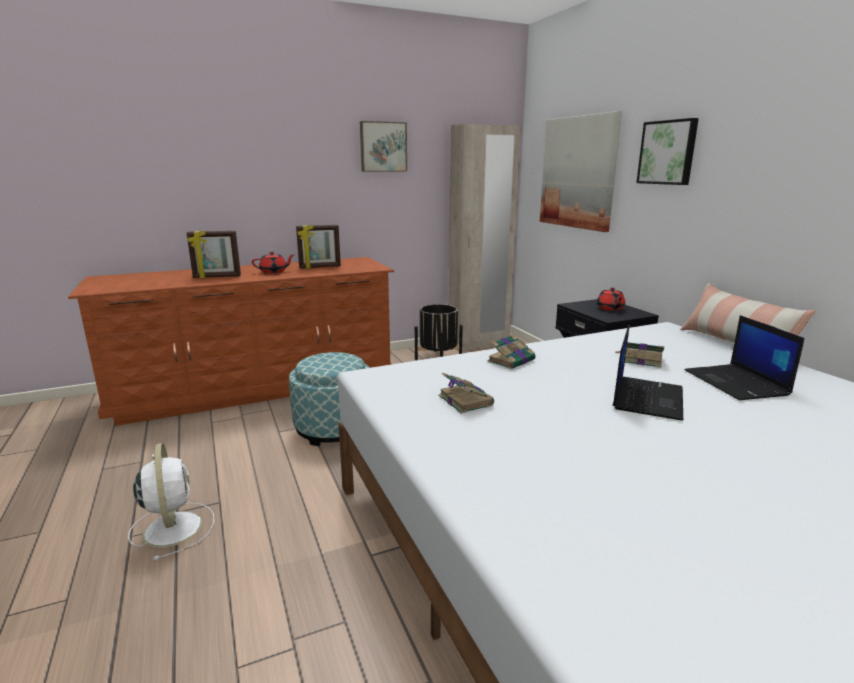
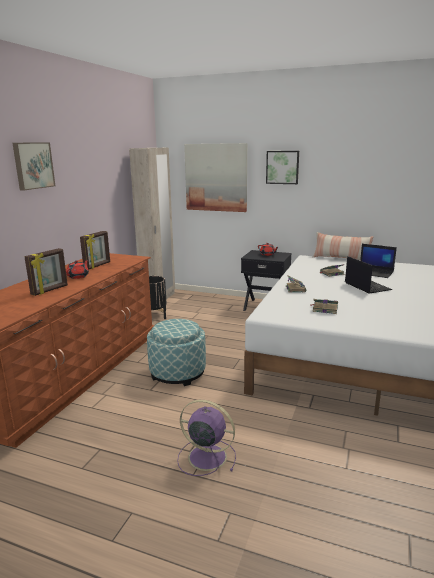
camera: 45 degrees left, 0 degrees up
white fan [128,443,214,560] -> purple fan [177,400,236,476]
picture [360,121,407,172] -> picture moved to [12,142,55,190]

